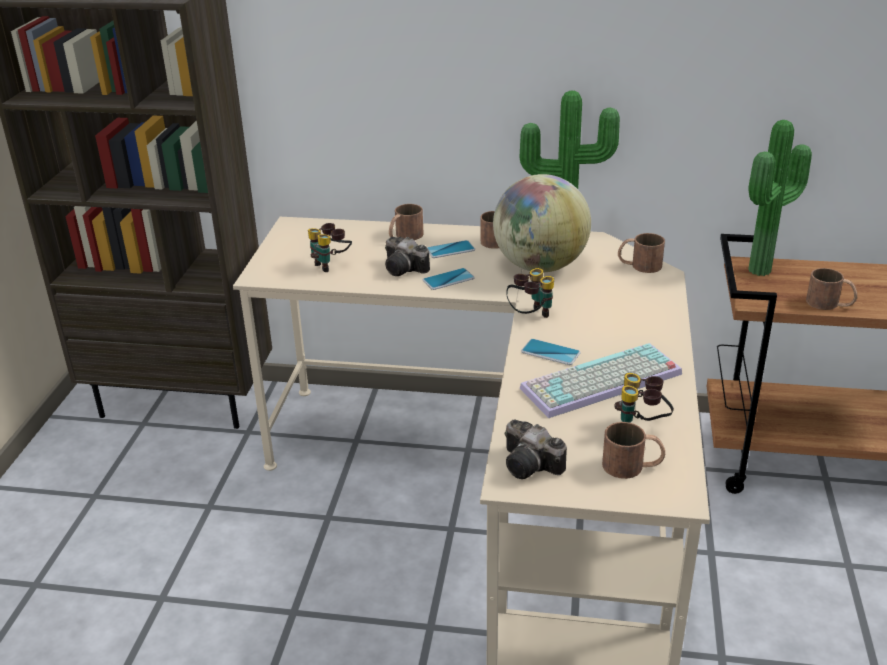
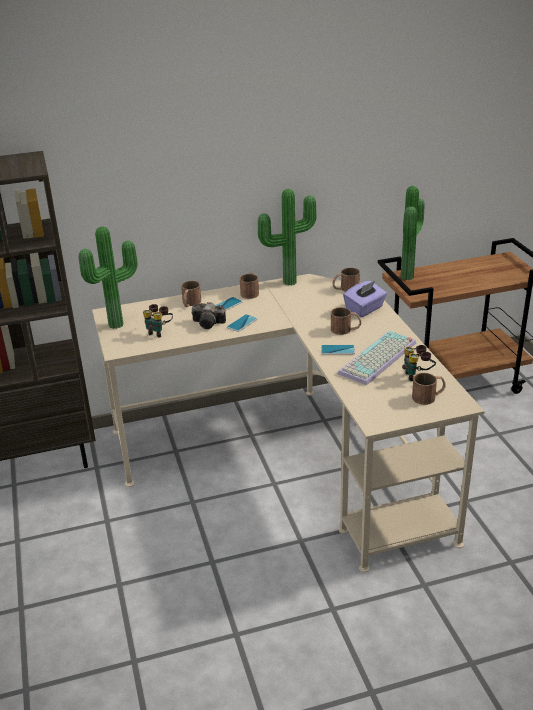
camera: 25 degrees left, 0 degrees up
globe [493,174,591,273] -> none
camera [505,419,567,479] -> none
binoculars [506,268,554,318] -> none
brown mug [806,268,857,310] -> brown mug moved to [331,307,361,335]
none -> potted plant [78,226,138,329]
none -> purple tissue box [343,281,387,317]

